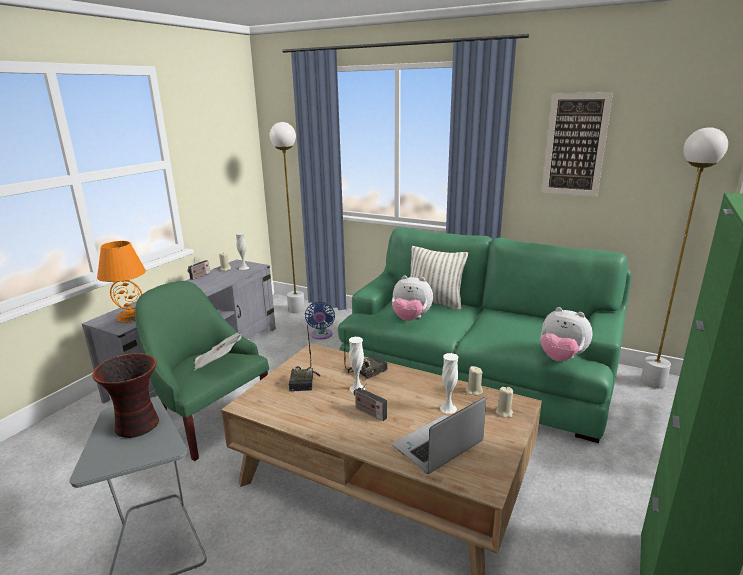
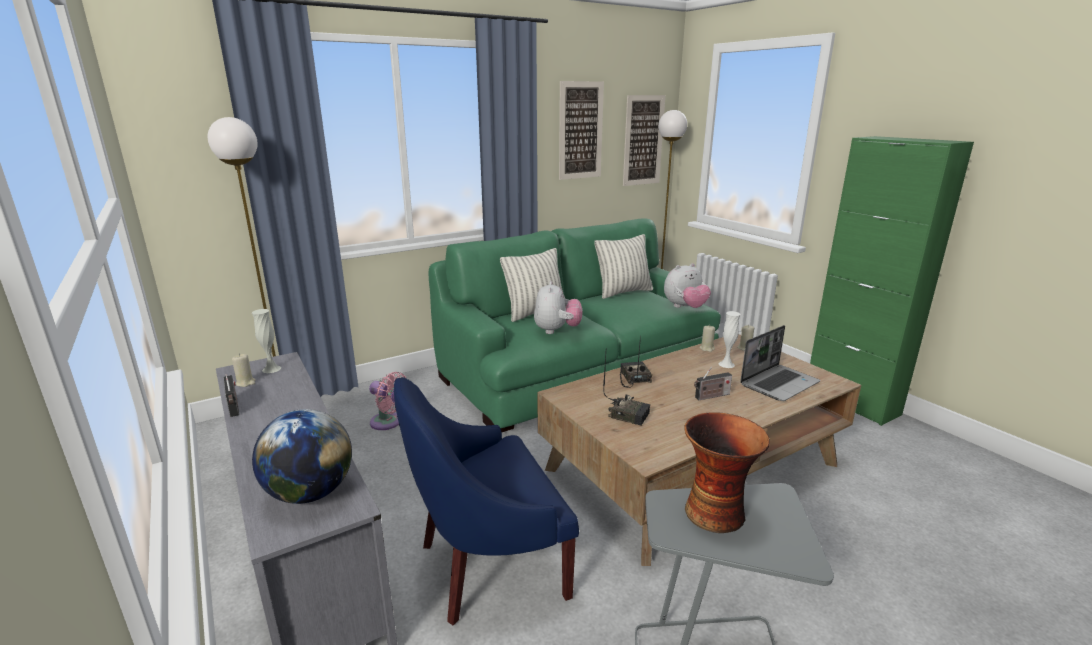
camera: 60 degrees left, 0 degrees up
orange table lamp [97,241,146,322] -> globe [252,409,352,504]
green armchair [135,281,269,461] -> blue armchair [394,377,579,625]
newspaper [194,332,242,371] -> none
blue fan [305,301,335,339] -> pink fan [369,372,406,430]
white vase [349,337,365,392] -> none
plush toy [392,275,433,321] -> plush toy turned 45 degrees counterclockwise [534,281,582,334]
laptop [392,397,486,474] -> laptop turned 120 degrees counterclockwise [740,325,820,401]
none -> pillow [594,234,653,299]
none -> picture [623,95,665,186]

